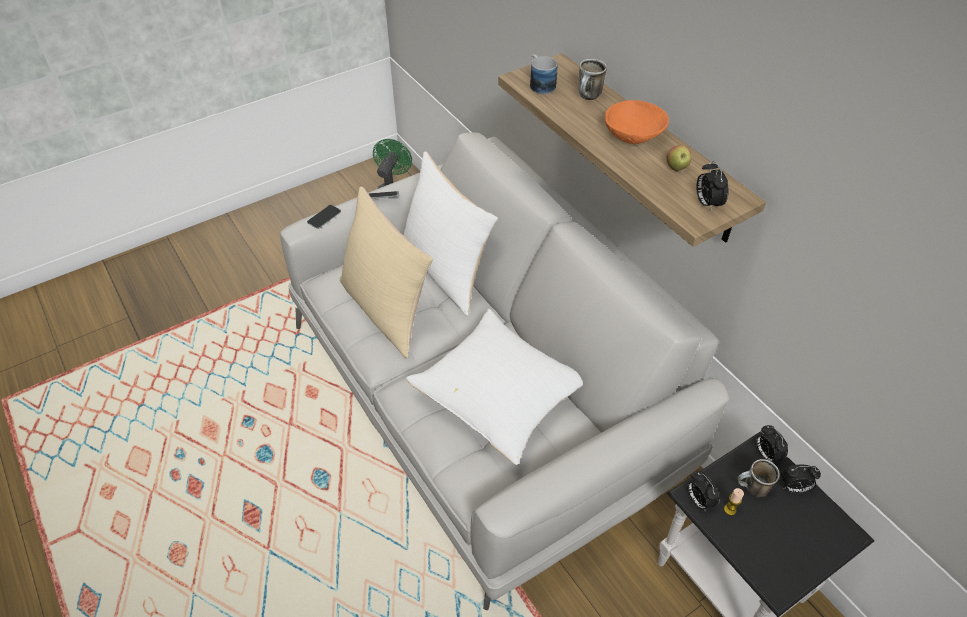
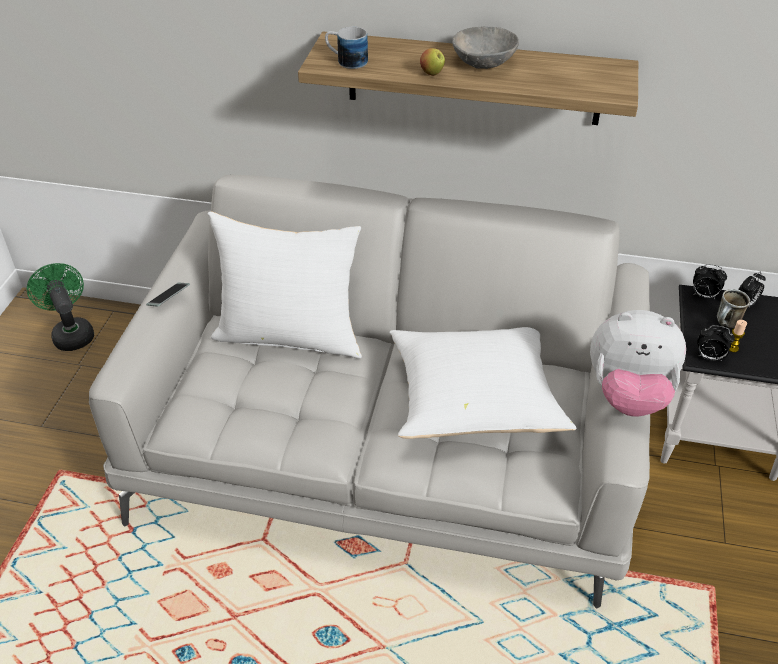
camera: 45 degrees left, 5 degrees down
phone [307,205,341,229] -> none
beige pillow [340,187,433,358] -> none
mug [578,59,607,100] -> none
orange bowl [605,100,669,144] -> grey bowl [452,26,519,69]
apple [666,145,691,171] -> apple moved to [420,48,445,76]
alarm clock [696,161,729,212] -> none
none -> plush toy [590,310,686,417]

